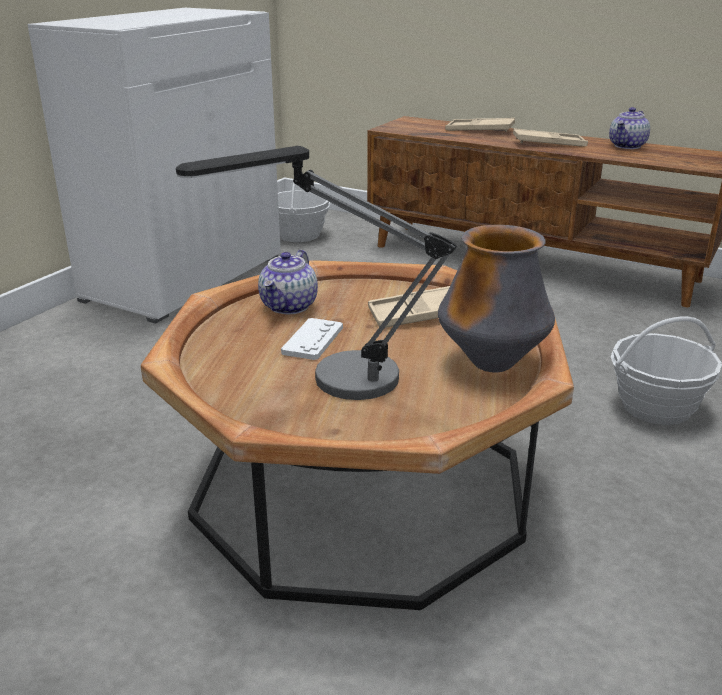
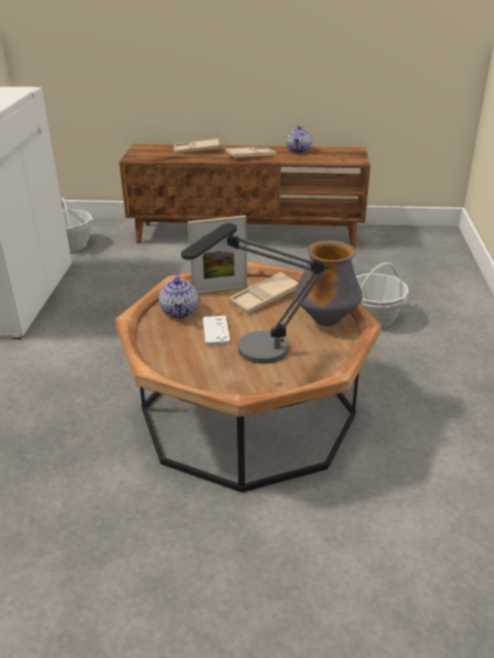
camera: 25 degrees left, 5 degrees up
none -> picture frame [188,215,247,295]

